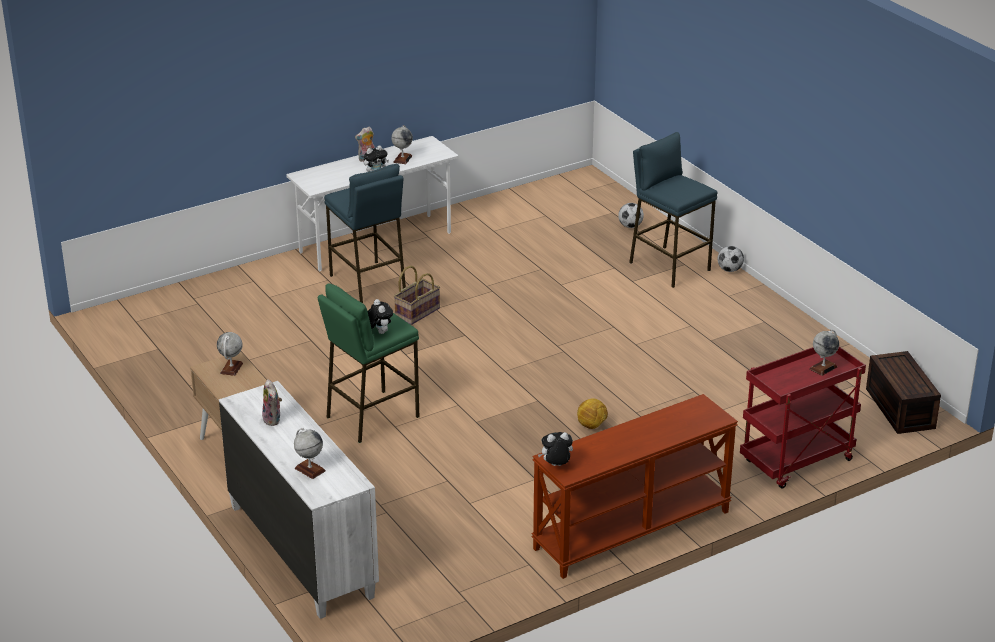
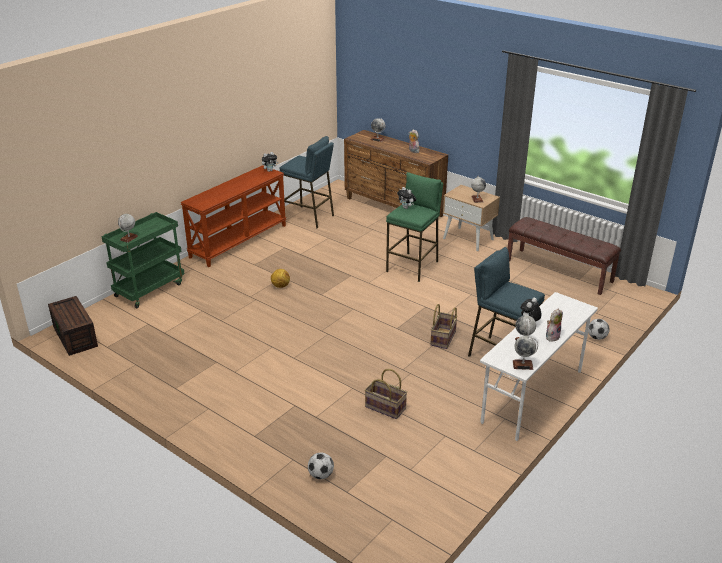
camera: 160 degrees right, 0 degrees up
white dresser [219,381,379,619] -> brown dresser [344,130,448,217]
blue stool [629,132,718,288] -> blue stool moved to [279,136,334,229]
football [717,246,744,272] -> football moved to [588,319,610,340]
red cart [740,347,866,489] -> green cart [101,212,185,308]
none -> basket [365,369,407,419]
none -> brown bench [508,217,621,295]
none -> globe [513,336,538,370]

